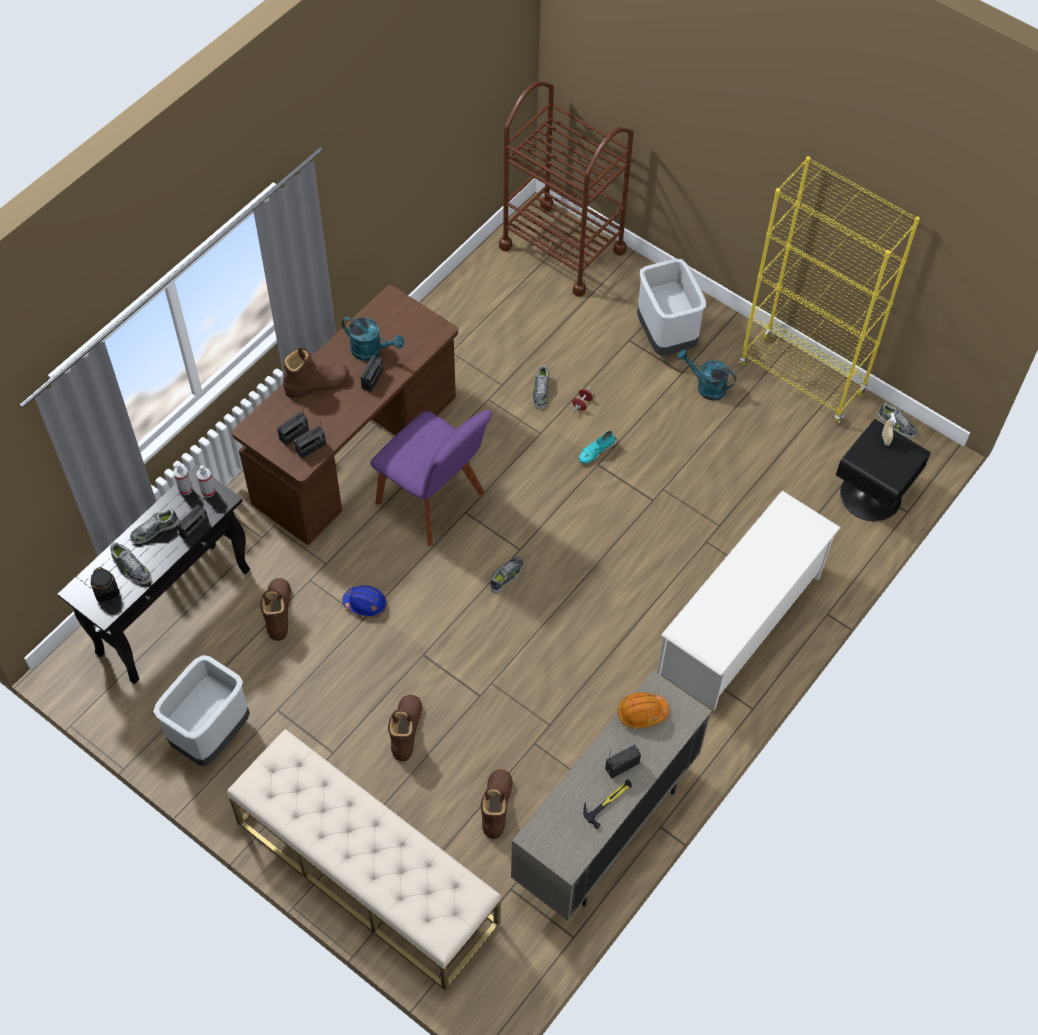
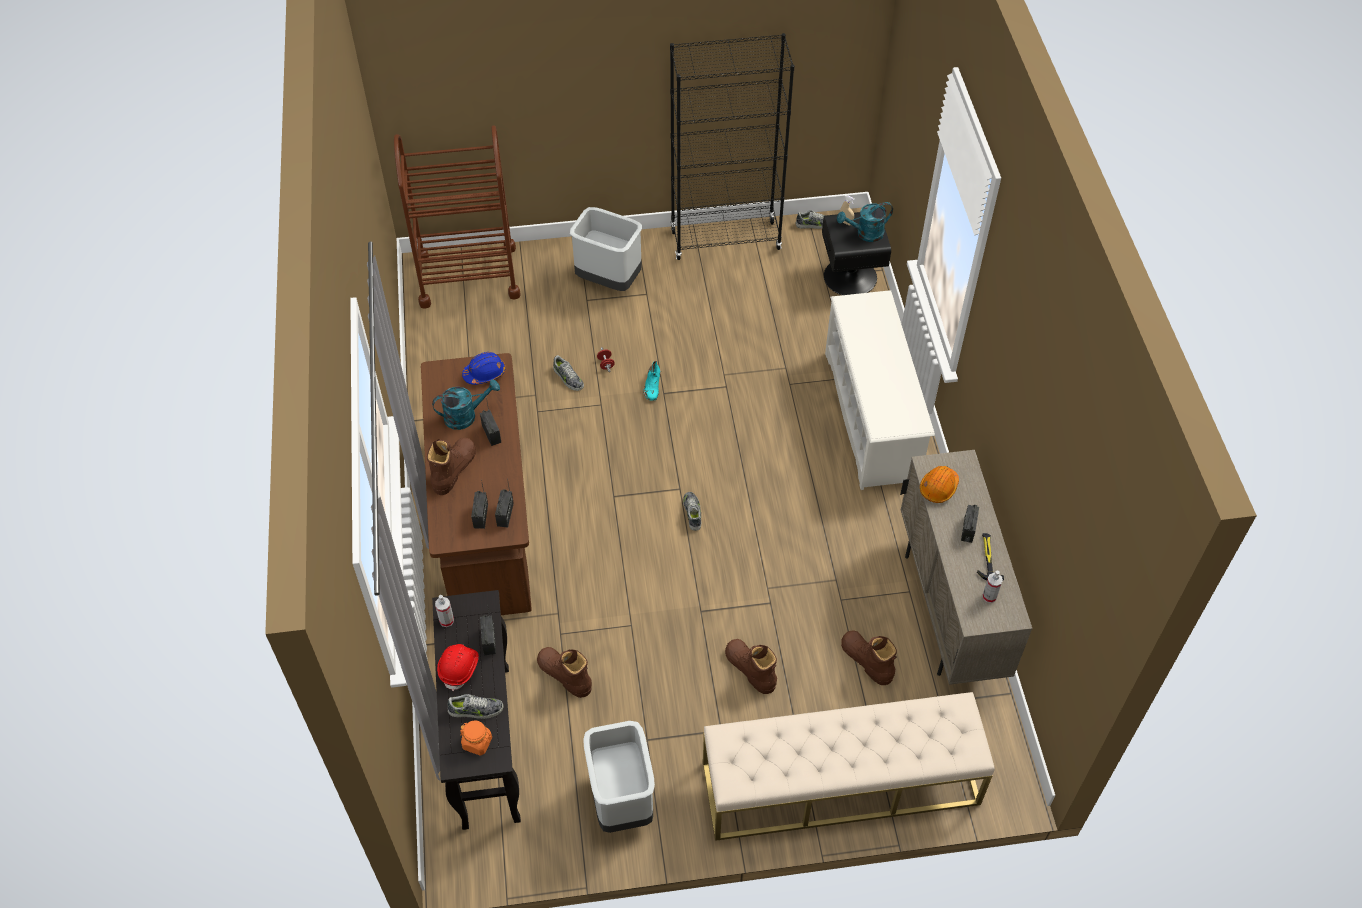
camera: 45 degrees left, 5 degrees down
black jar [90,567,120,602] -> orange jar [460,720,492,755]
shoe [130,509,179,544] -> red hard hat [437,644,479,691]
spray bottle [196,465,215,497] -> spray bottle moved to [982,571,1003,603]
blue hard hat [343,585,387,618] -> blue hard hat moved to [462,352,505,385]
purple chair [370,409,492,546] -> none
turquoise watering can [677,349,736,401] -> turquoise watering can moved to [837,202,893,242]
yellow bookcase [739,156,920,423] -> black bookcase [670,33,795,260]

